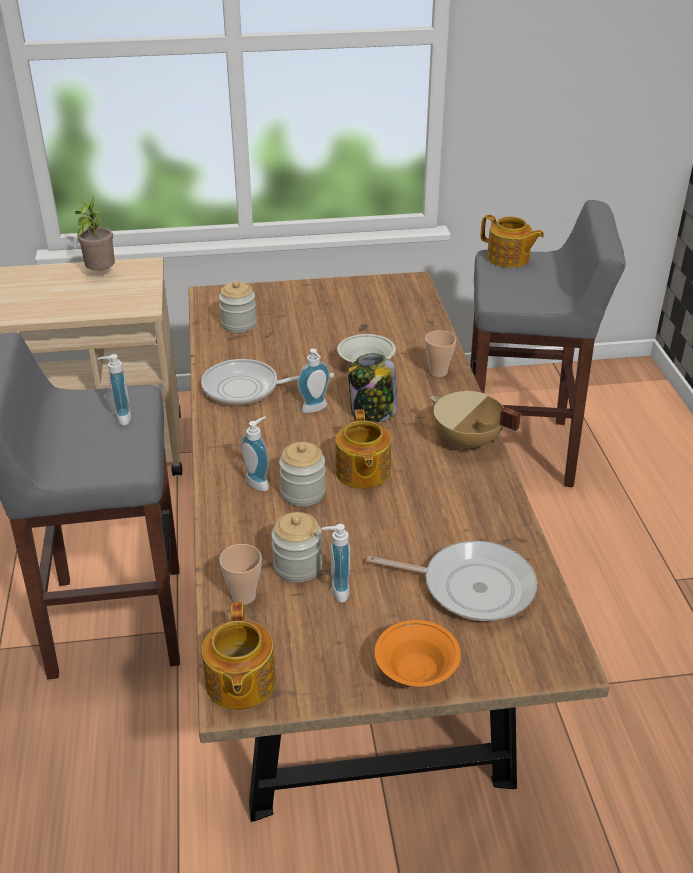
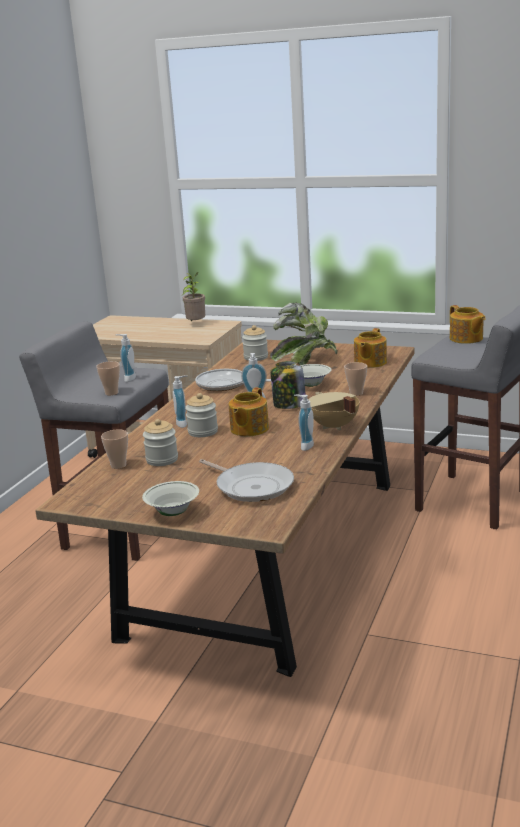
camera: 30 degrees right, 15 degrees down
teapot [202,602,276,710] -> teapot moved to [354,328,387,368]
soap dispenser [322,524,350,603] -> soap dispenser moved to [294,395,314,451]
orange bowl [375,620,461,687] -> white bowl [142,481,199,516]
none -> cup [96,361,120,395]
none -> potted plant [270,303,337,365]

